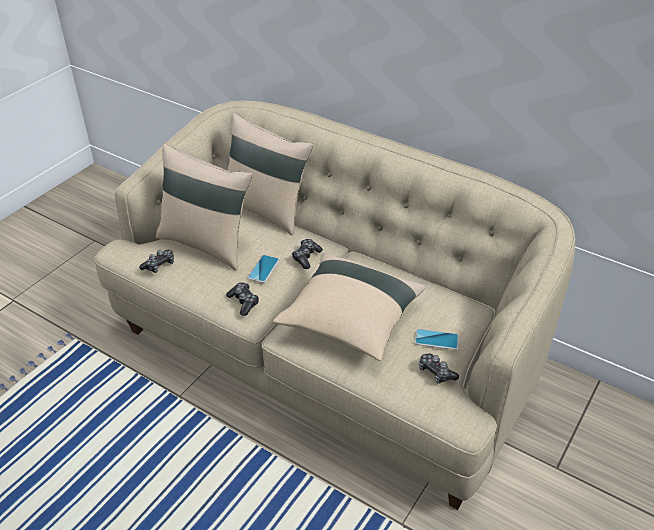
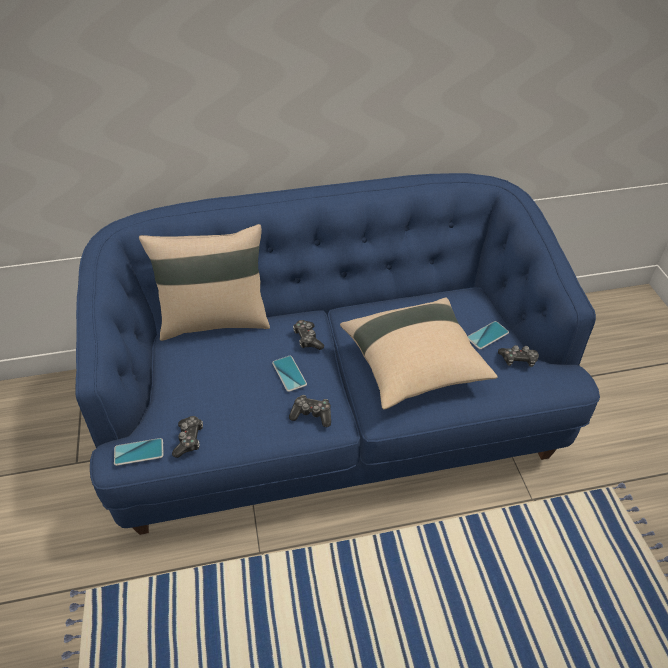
camera: 45 degrees left, 5 degrees up
beige sofa [94,100,575,510] -> blue sofa [75,173,600,535]
beige pillow [156,143,252,270] -> none
none -> phone [114,438,164,466]

